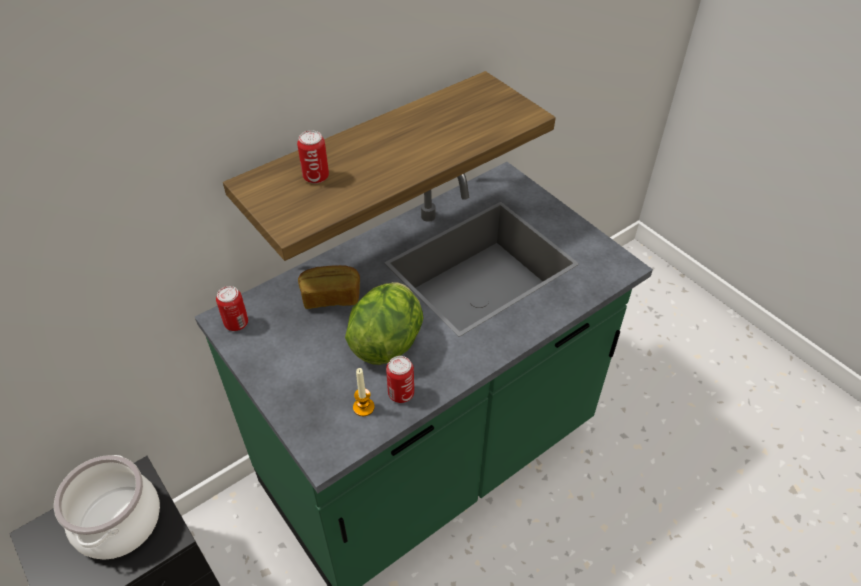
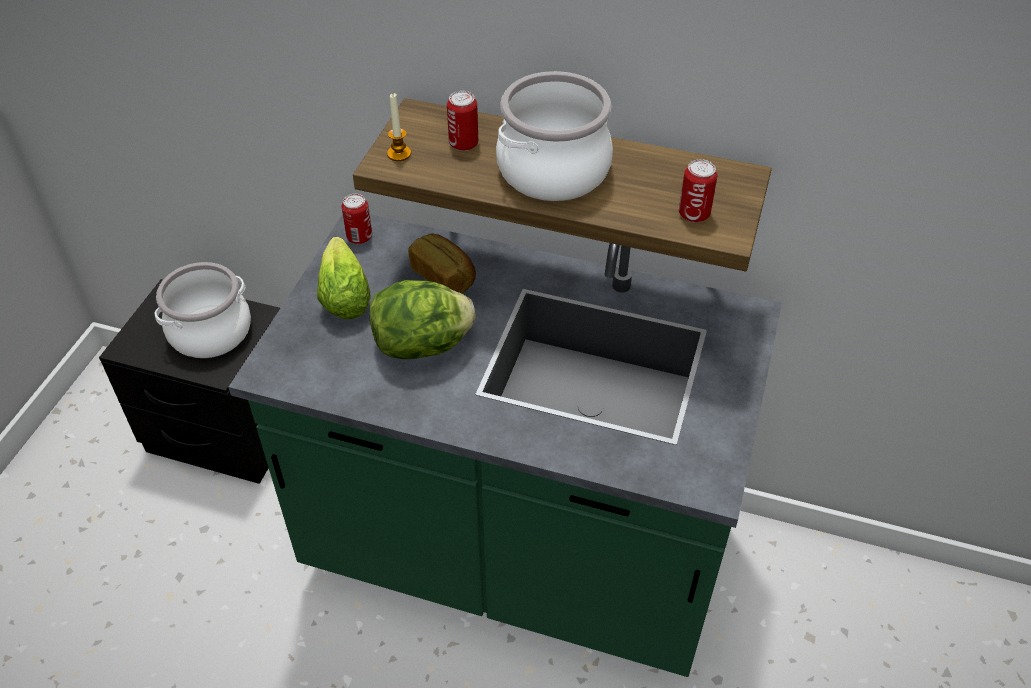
camera: 55 degrees right, 0 degrees up
candle [353,368,375,416] -> candle moved to [387,93,411,161]
can [386,356,414,403] -> can moved to [679,159,718,223]
none -> lettuce [317,237,371,319]
none -> cooking pot [496,71,613,201]

